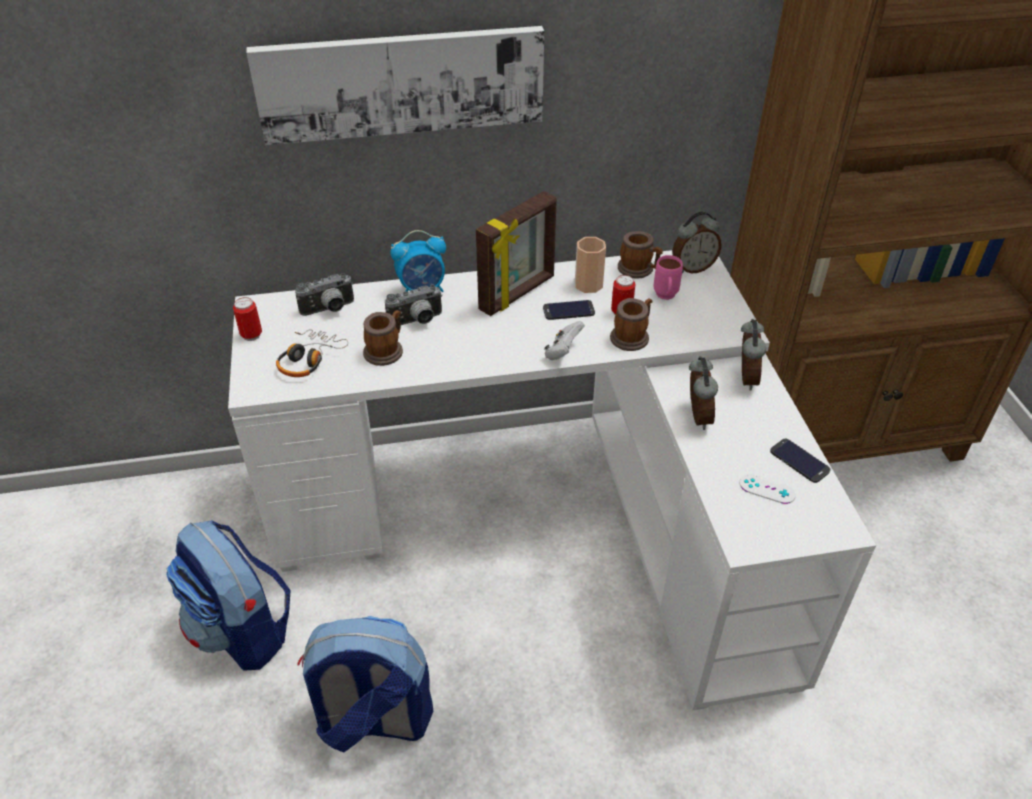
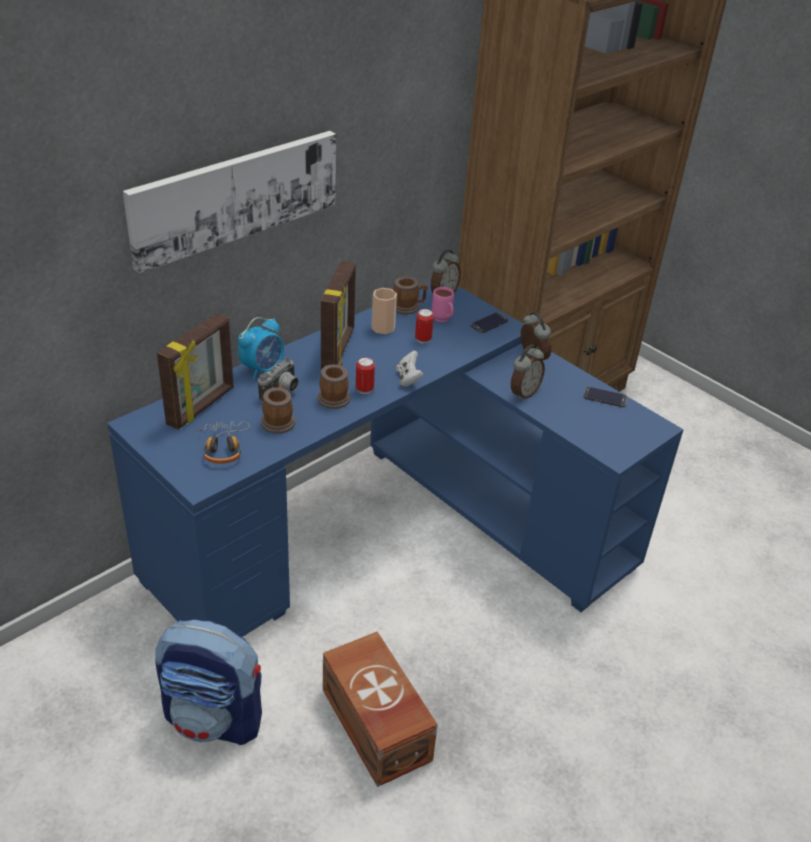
camera: 35 degrees left, 5 degrees down
white desk [228,250,876,710] -> blue desk [107,282,684,637]
can [233,297,262,341] -> can moved to [356,357,375,394]
camera [295,273,354,316] -> picture frame [157,313,234,430]
backpack [297,616,433,753] -> brown storage box [323,631,438,787]
phone [543,300,595,320] -> phone moved to [471,312,508,333]
mug [610,298,652,351] -> mug moved to [317,361,350,409]
alarm clock [689,356,718,430] -> alarm clock turned 75 degrees clockwise [511,345,545,401]
white game controller [739,474,796,504] -> none

